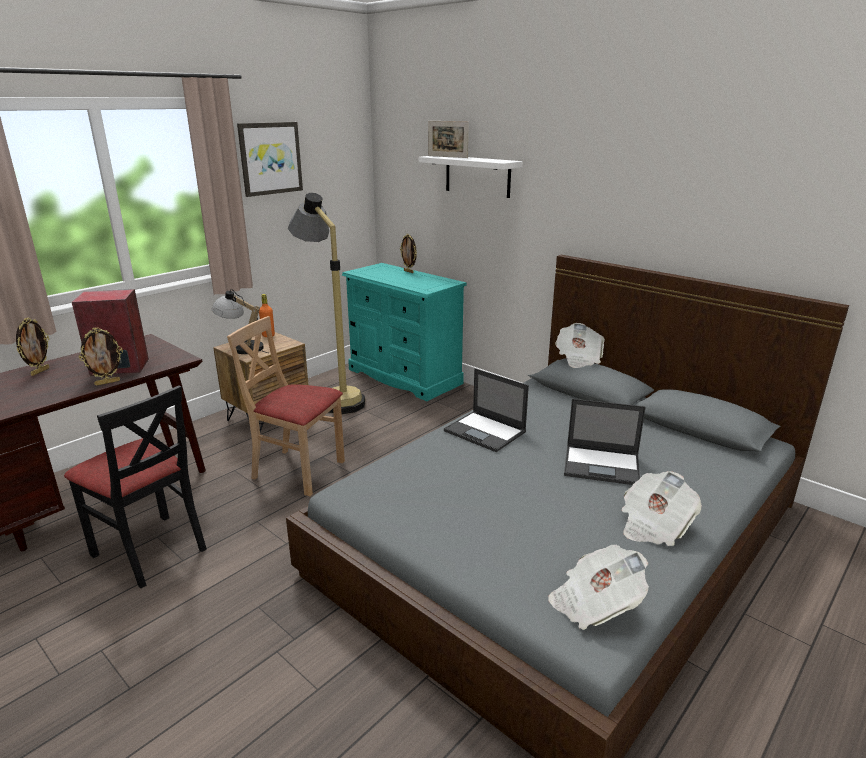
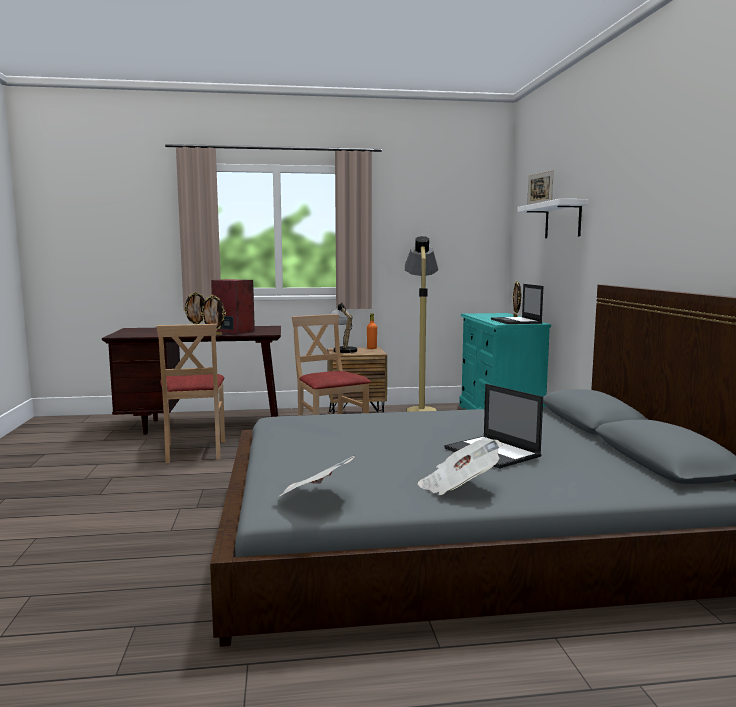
camera: 40 degrees right, 15 degrees down
black chair [64,385,207,588] -> beige chair [156,324,225,463]
picture [237,122,303,197] -> none
laptop [444,368,529,452] -> laptop moved to [491,284,543,324]
newspaper [555,323,605,368] -> none

